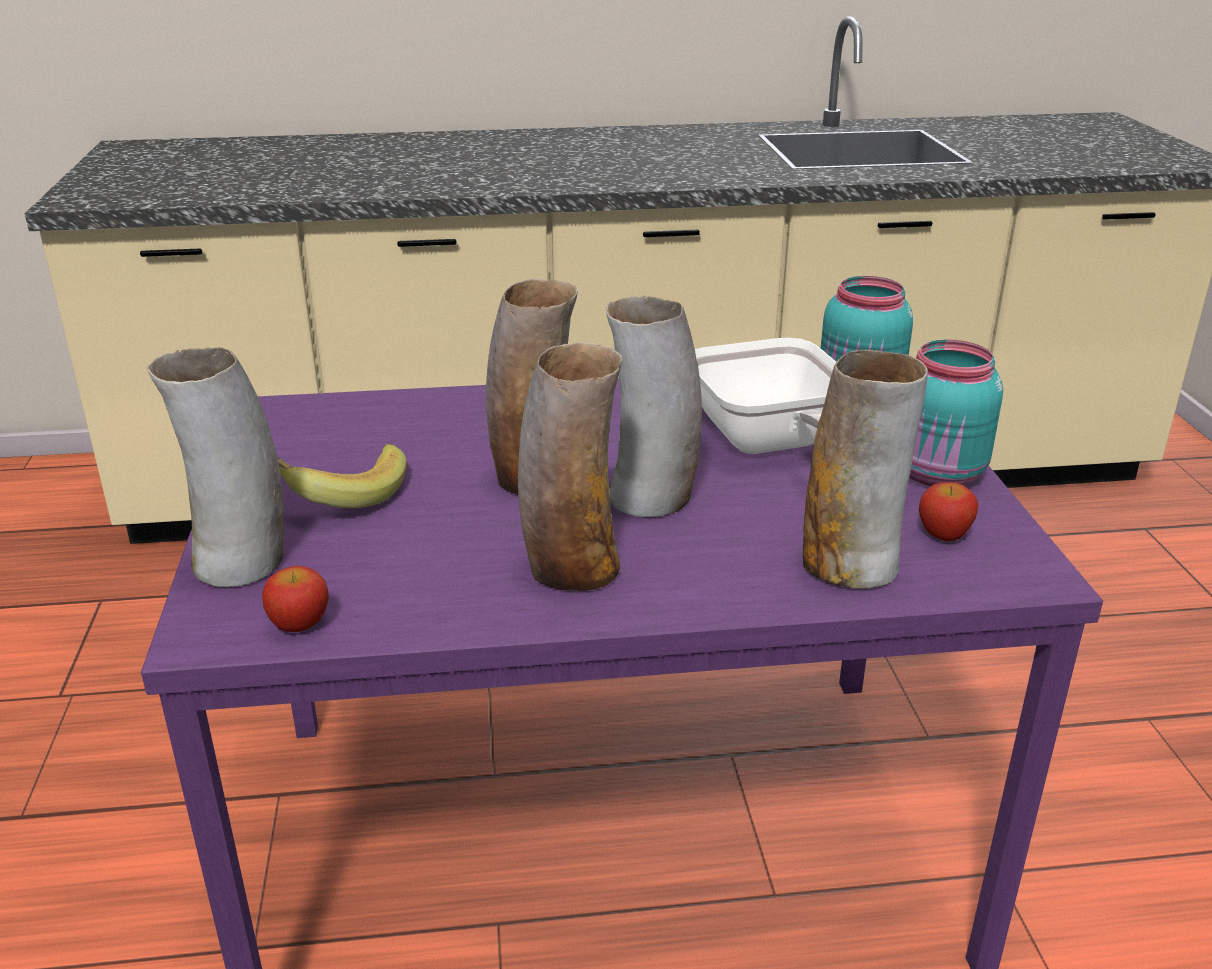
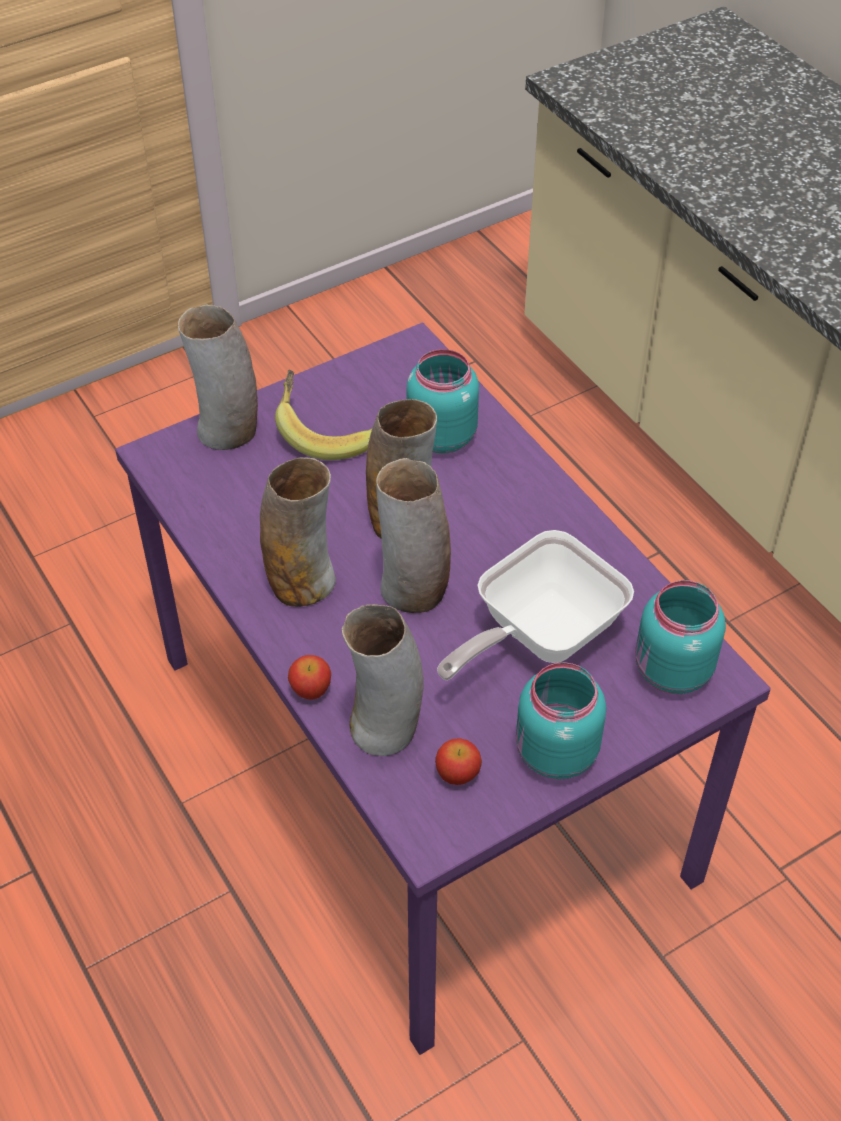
camera: 65 degrees right, 20 degrees up
apple [262,566,329,632] -> apple moved to [288,655,331,700]
none -> turquoise jar [407,349,479,454]

